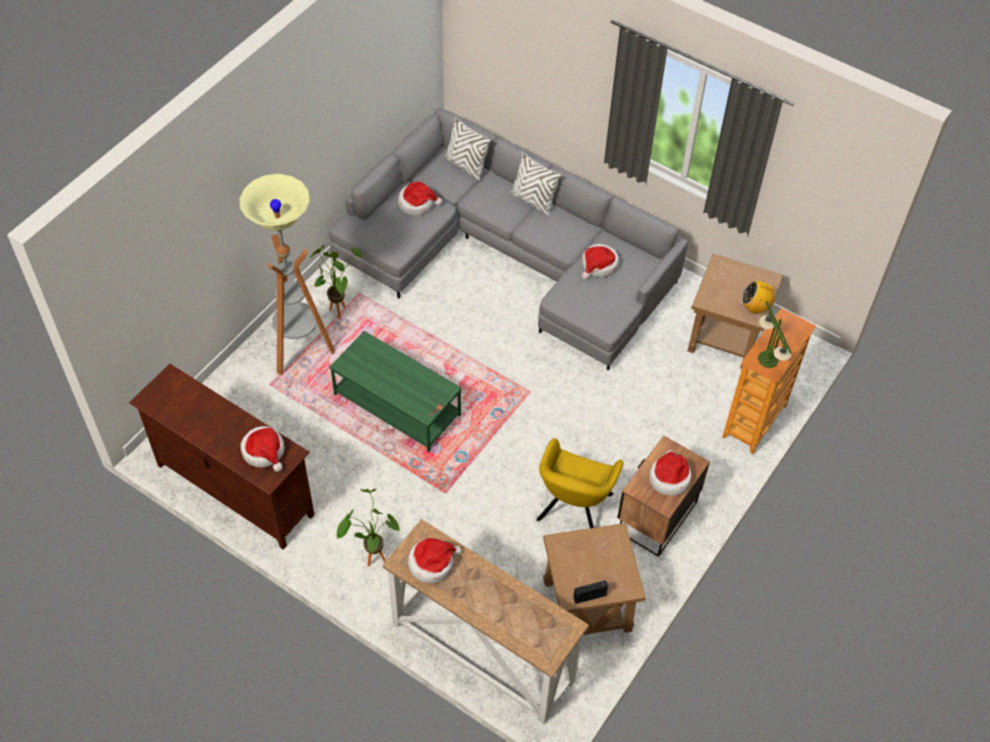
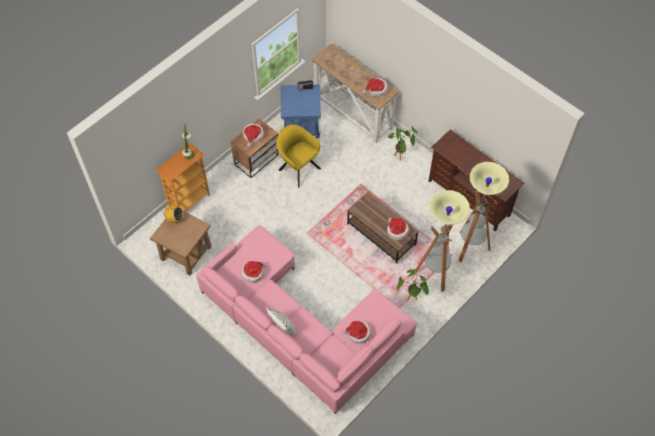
camera: 170 degrees left, 5 degrees up
hat [241,426,285,472] -> hat moved to [387,218,409,240]
grey sofa [329,108,688,371] -> pink sofa [196,225,416,414]
green coffee table [330,331,462,452] -> brown coffee table [347,192,419,264]
white pillow [444,116,491,181] -> none
yellow armchair [537,438,623,528] -> yellow armchair turned 75 degrees counterclockwise [276,124,321,187]
brown side table [543,523,646,635] -> blue side table [281,85,321,138]
none -> floor lamp [458,162,509,262]

